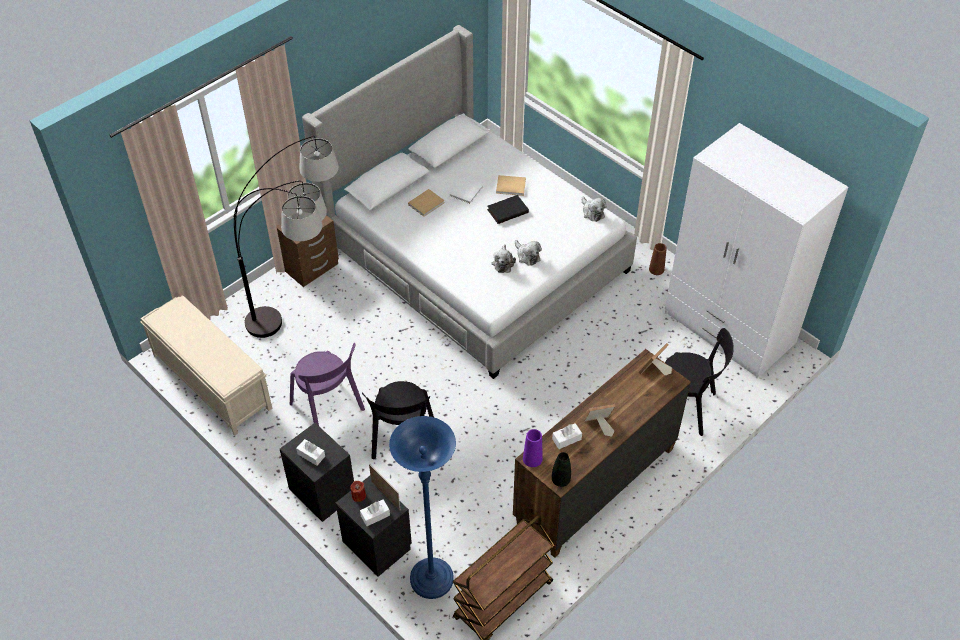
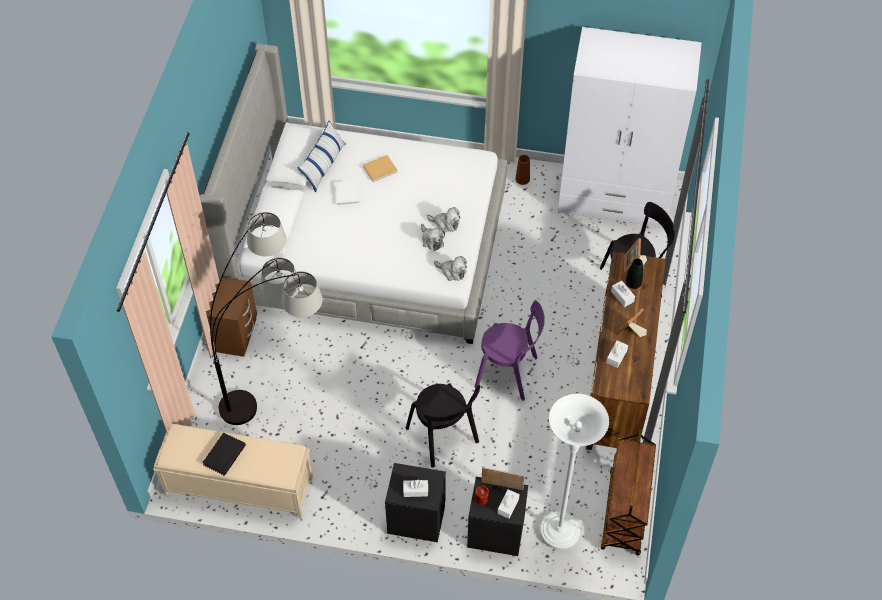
camera: 35 degrees left, 5 degrees up
purple chair [290,343,365,426] -> purple chair moved to [475,301,545,401]
blue floor lamp [389,416,456,599] -> white floor lamp [540,394,609,550]
beige book [408,189,445,217] -> none
black book [487,195,529,224] -> black book moved to [202,432,246,476]
purple vase [523,429,543,467] -> none
black vase [552,452,571,487] -> black vase moved to [626,258,643,289]
plush toy [582,196,607,222] -> plush toy moved to [434,256,467,281]
none -> pillow [298,121,346,192]
none -> white tissue box [611,281,635,307]

